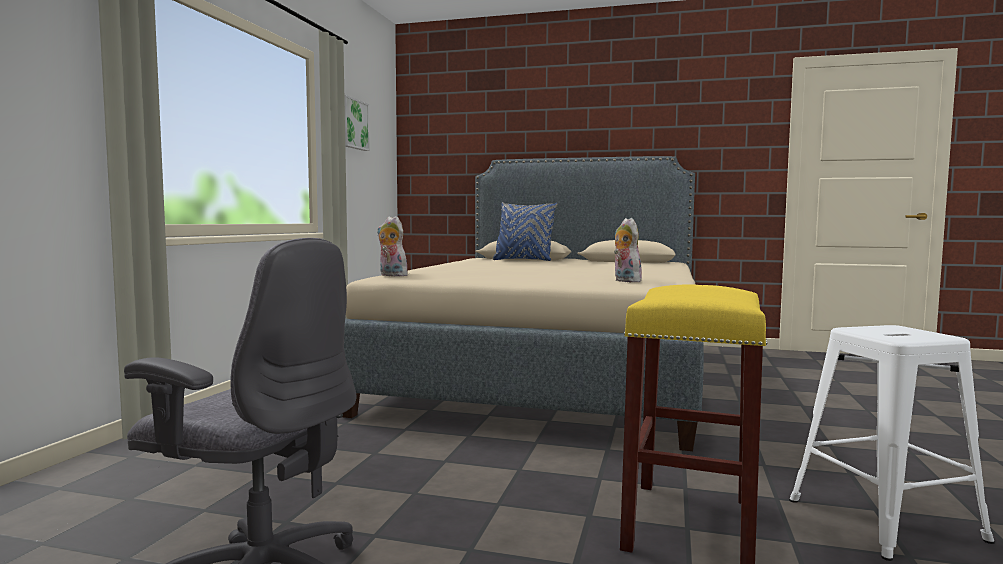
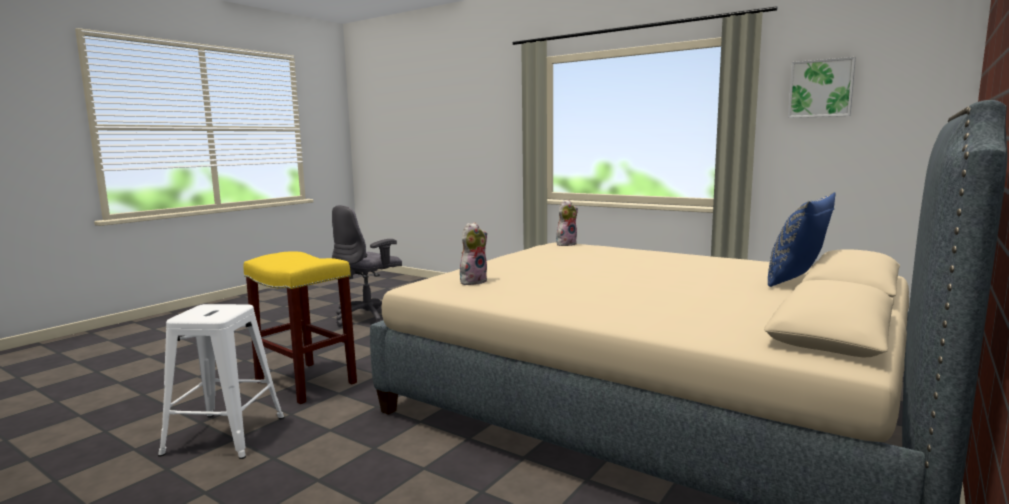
camera: 110 degrees right, 5 degrees up
plush toy [614,218,642,282] -> plush toy turned 45 degrees counterclockwise [460,222,488,285]

